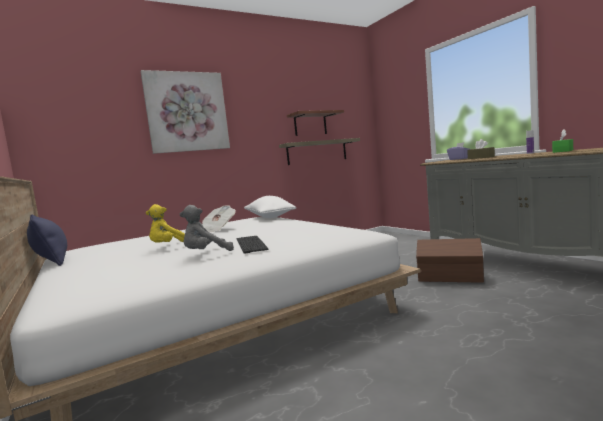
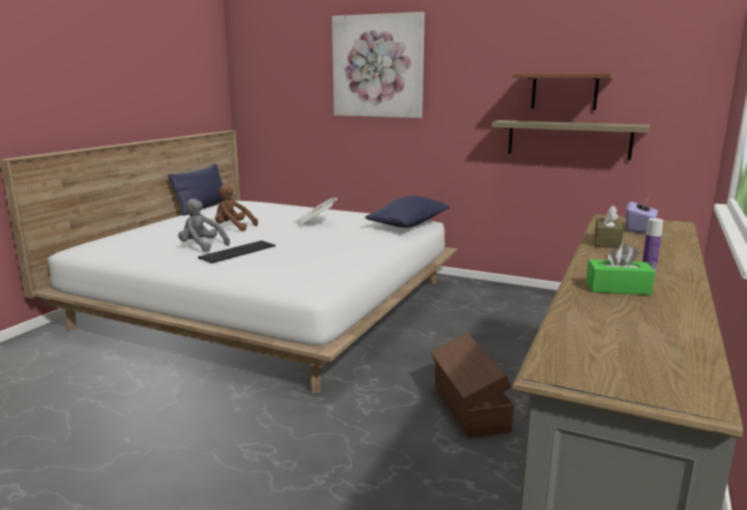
camera: 55 degrees right, 10 degrees up
yellow plush toy [146,204,185,243] -> brown plush toy [215,185,258,231]
white pillow [244,196,296,218] -> blue pillow [365,196,449,228]

